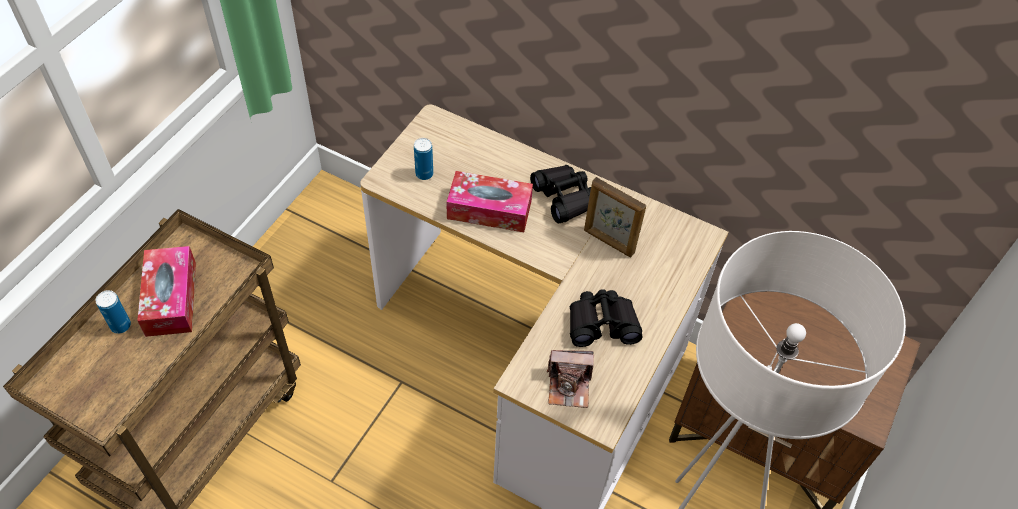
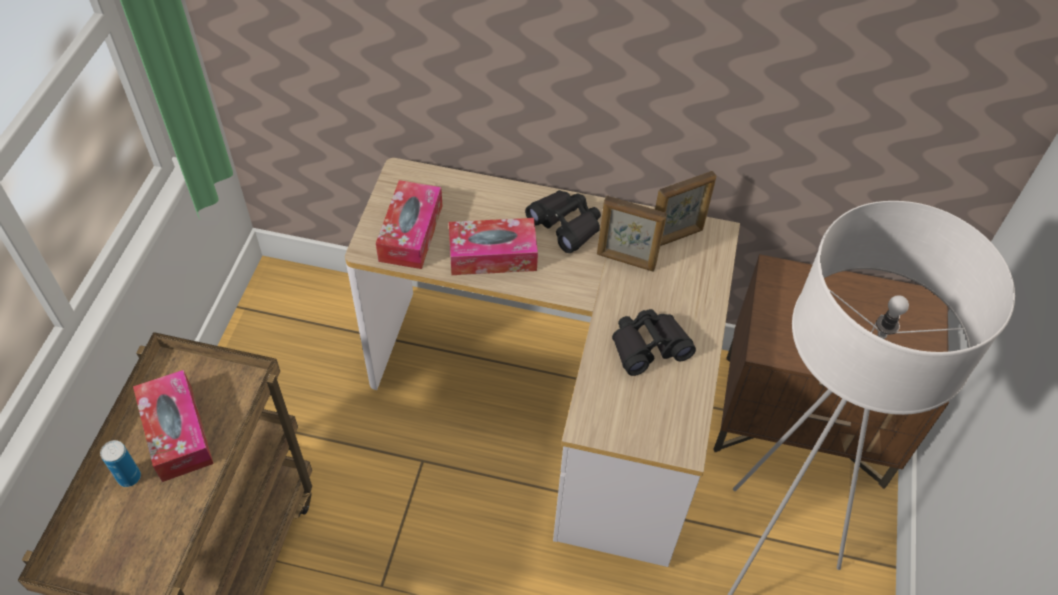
camera: 15 degrees left, 0 degrees up
can [414,138,433,180] -> tissue box [376,180,442,269]
camera [547,350,594,408] -> none
none -> picture frame [655,171,716,246]

